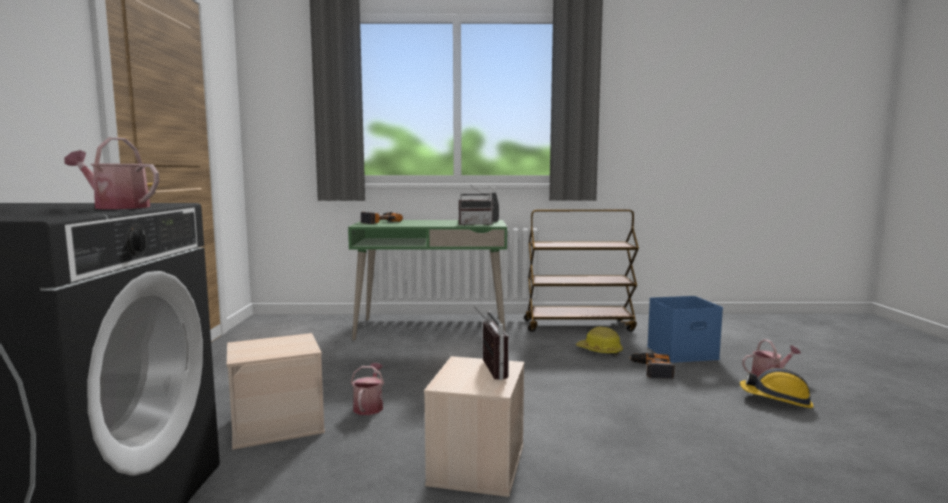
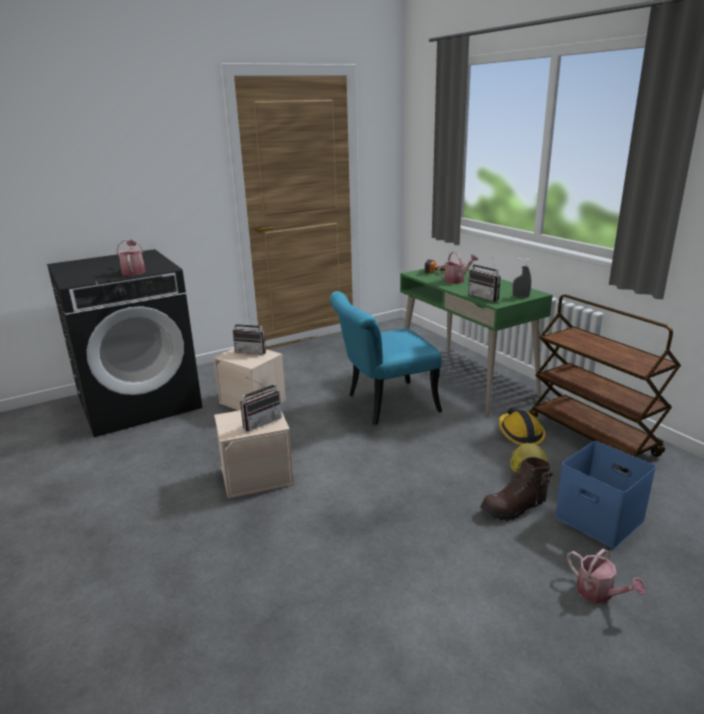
camera: 60 degrees right, 15 degrees up
watering can [351,363,384,415] -> watering can moved to [438,251,478,284]
power drill [629,353,675,379] -> brown boot [480,457,553,521]
hard hat [740,368,813,408] -> hard hat moved to [499,407,545,445]
none -> radio [233,315,266,355]
none -> turquoise chair [330,291,442,425]

